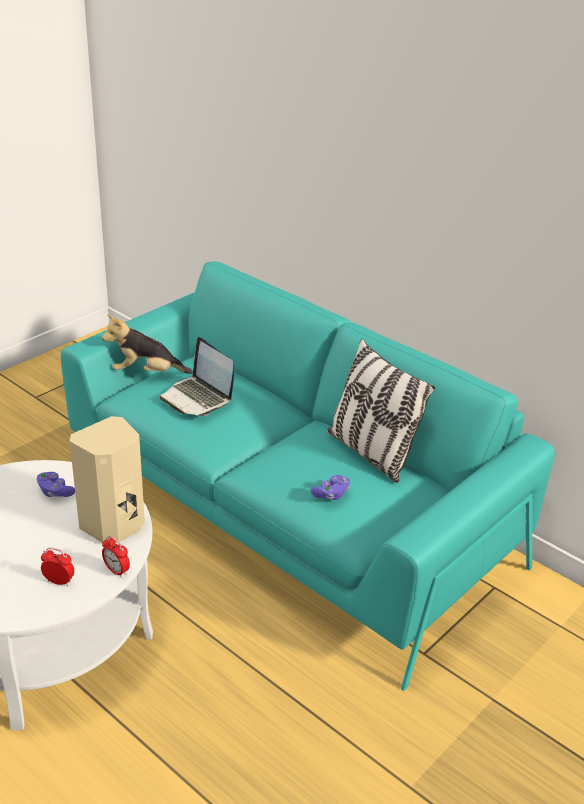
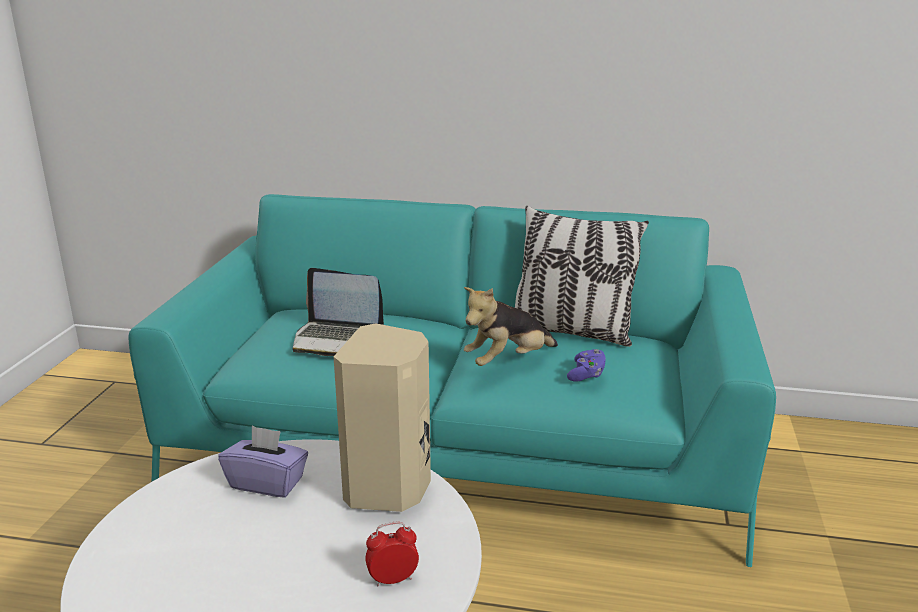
camera: 30 degrees left, 10 degrees down
purple game controller [37,472,75,497] -> purple tissue box [218,426,308,498]
plush toy [102,315,193,374] -> plush toy moved to [464,287,558,366]
alarm clock [102,536,130,578] -> none

